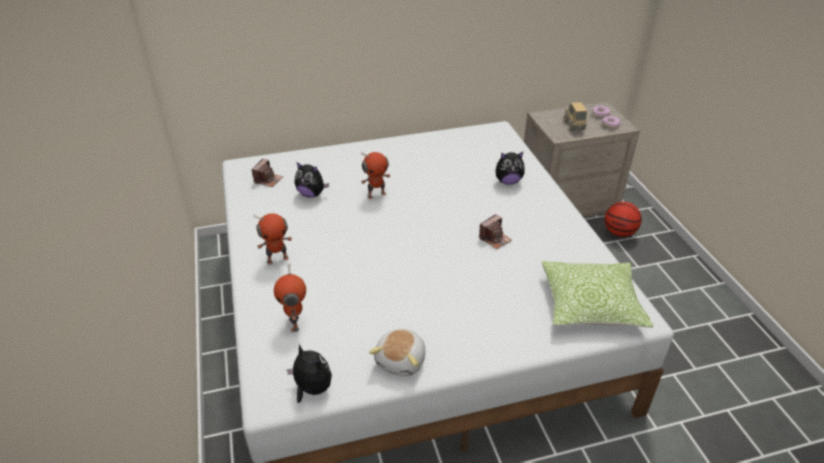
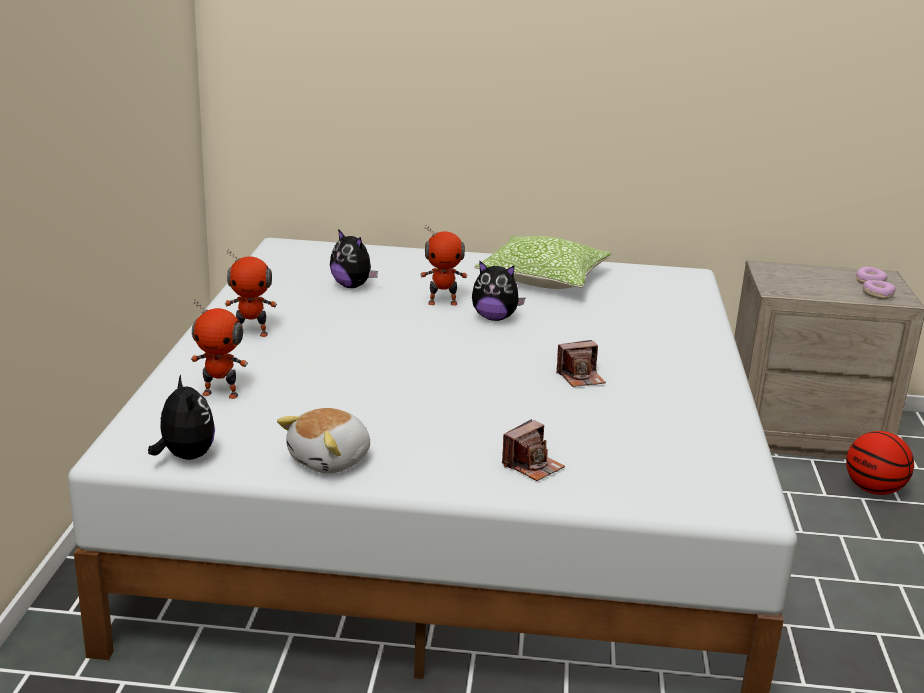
camera: 20 degrees right, 15 degrees down
camera [251,159,283,187] -> camera moved to [502,419,565,481]
toy robot [274,264,306,332] -> toy robot turned 90 degrees counterclockwise [191,299,248,399]
plush toy [496,152,525,185] -> plush toy moved to [472,260,525,321]
pillow [542,261,653,328] -> pillow moved to [474,236,611,289]
toy truck [564,102,587,131] -> none

